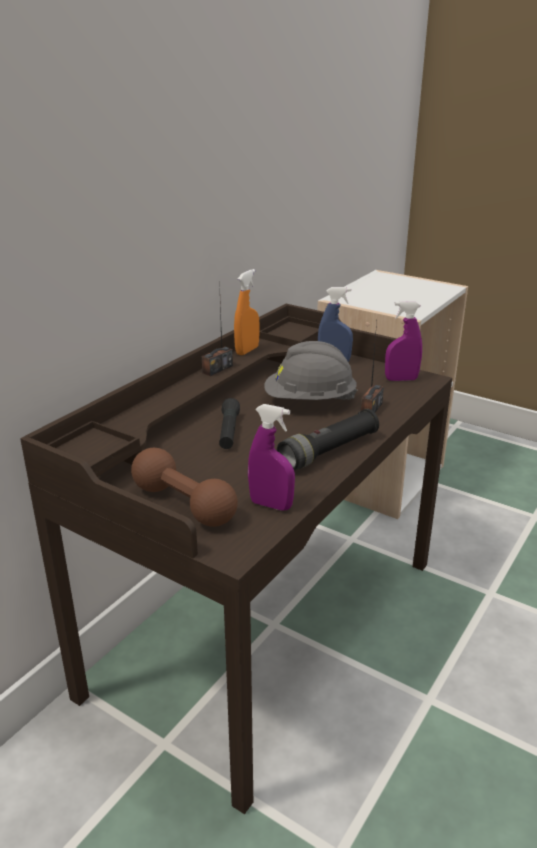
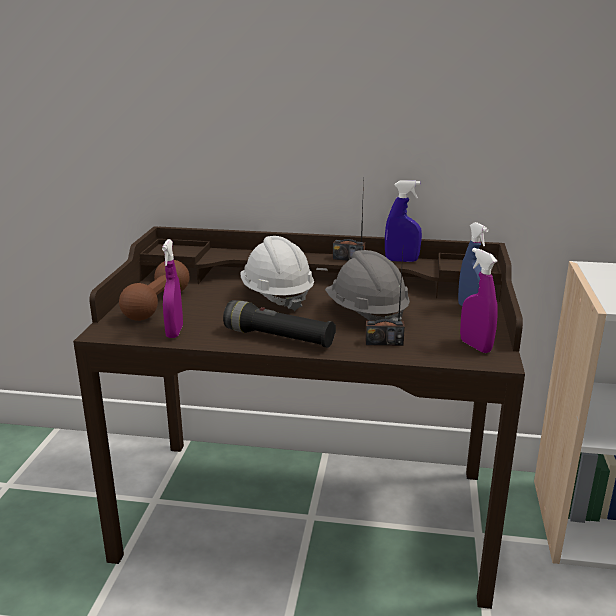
camera: 65 degrees right, 5 degrees down
black flashlight [219,398,240,449] -> white hard hat [241,236,314,311]
orange spray bottle [234,269,260,355] -> blue spray bottle [385,180,422,262]

